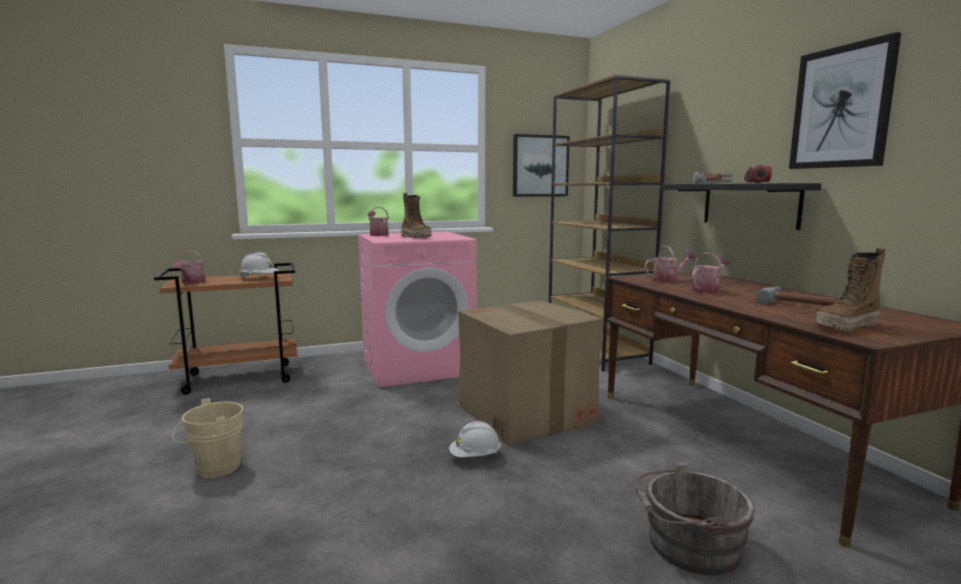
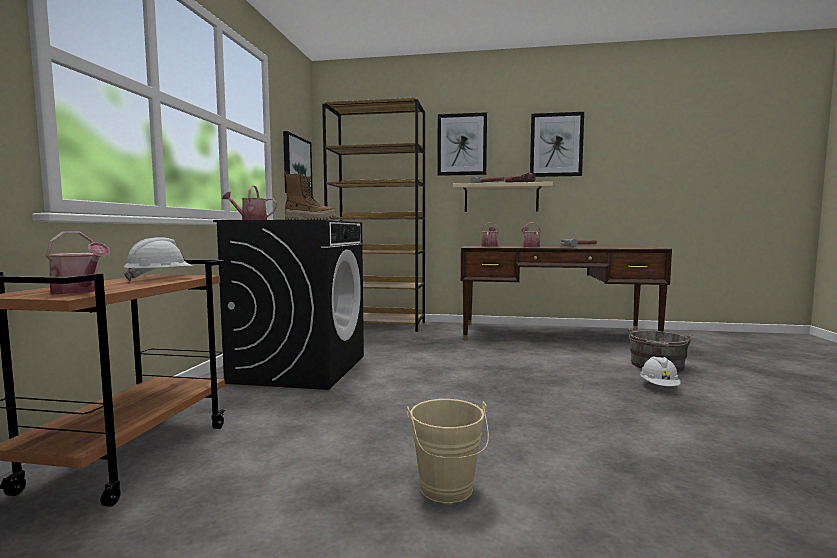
camera: 60 degrees left, 5 degrees down
pink washing machine [358,231,477,387] -> black washing machine [213,220,364,390]
white hard hat [449,421,501,457] -> white hard hat moved to [640,357,681,386]
cardboard box [458,301,604,446] -> none
black shelf [661,183,821,230] -> beige shelf [453,182,553,212]
boot [815,248,886,331] -> none
none -> picture [437,112,487,176]

